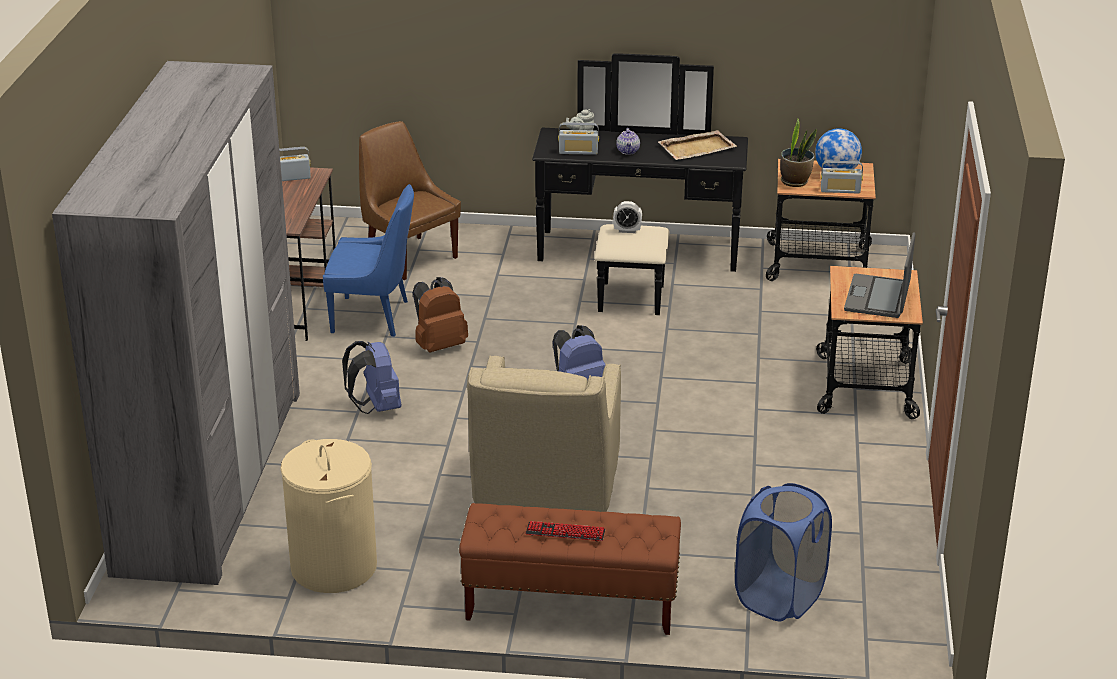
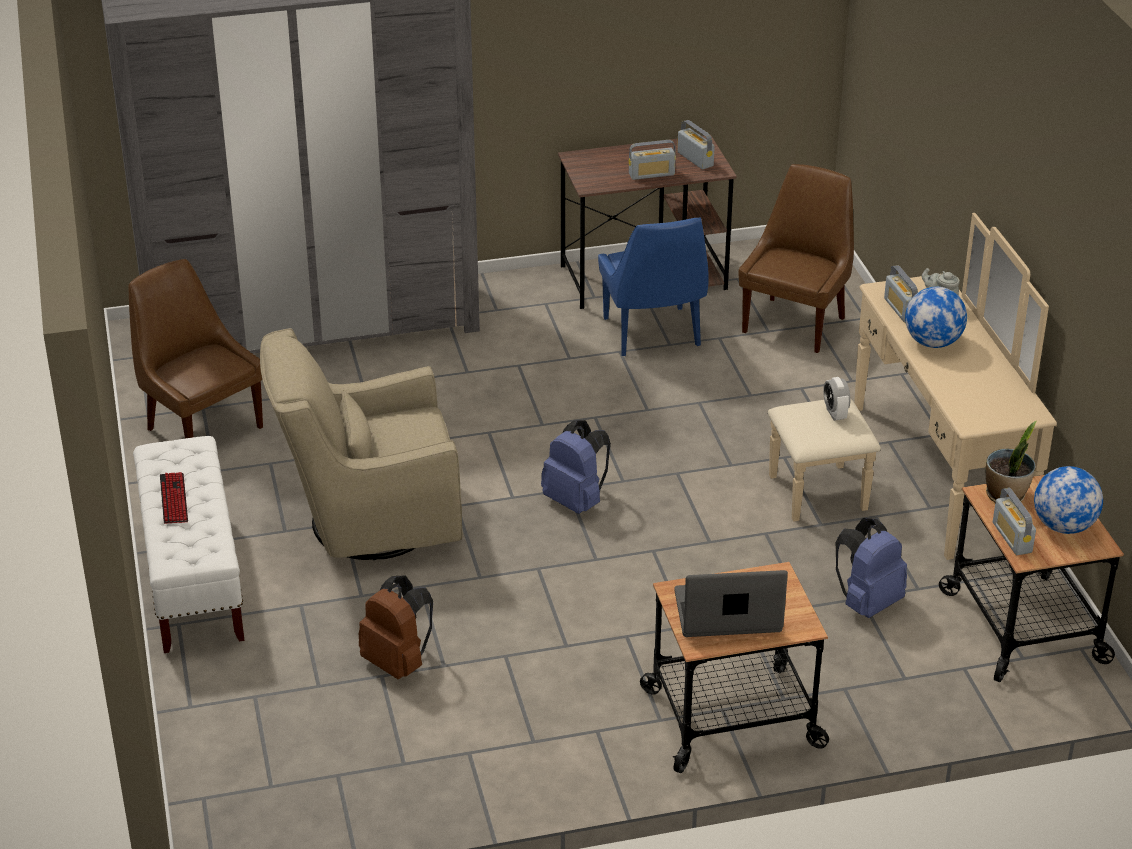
camera: 70 degrees right, 5 degrees up
beige laundry basket [280,439,377,593] -> brown chair [129,259,263,438]
blue backpack [342,341,401,414] -> blue backpack moved to [836,518,907,618]
brown backpack [413,277,468,352] -> brown backpack moved to [359,575,433,679]
brown bench [459,503,681,635] -> white bench [133,436,244,653]
black dresser [532,53,748,315] -> beige dresser [768,213,1057,560]
teapot [616,128,640,155] -> globe [905,287,967,348]
beige tray [658,130,737,160] -> none
blue laundry basket [735,483,832,621] -> none
none -> radio [629,140,676,180]

